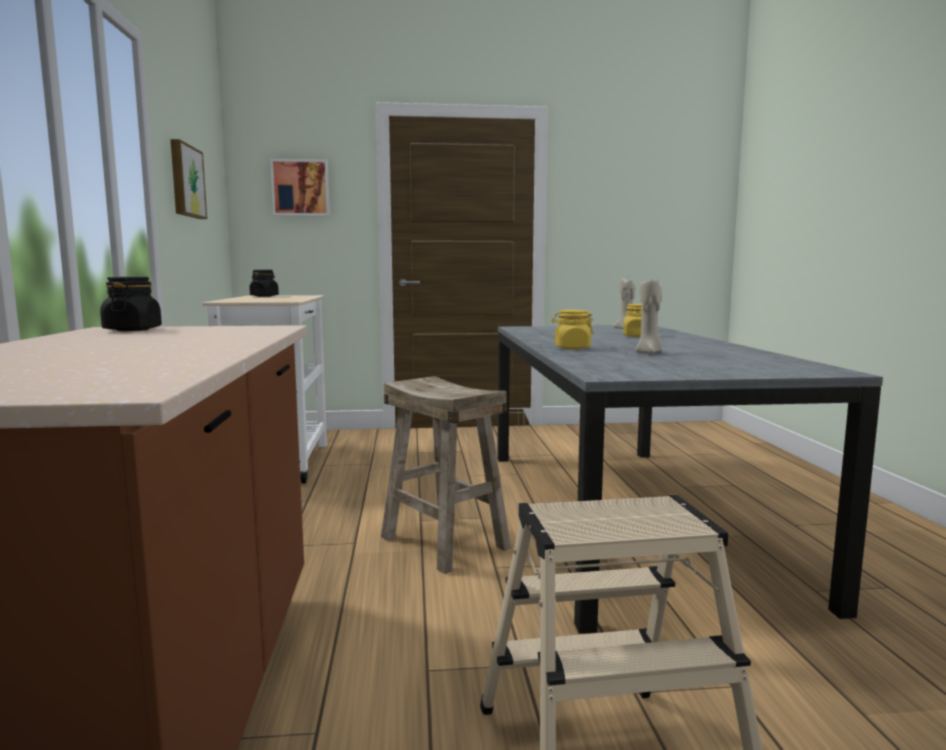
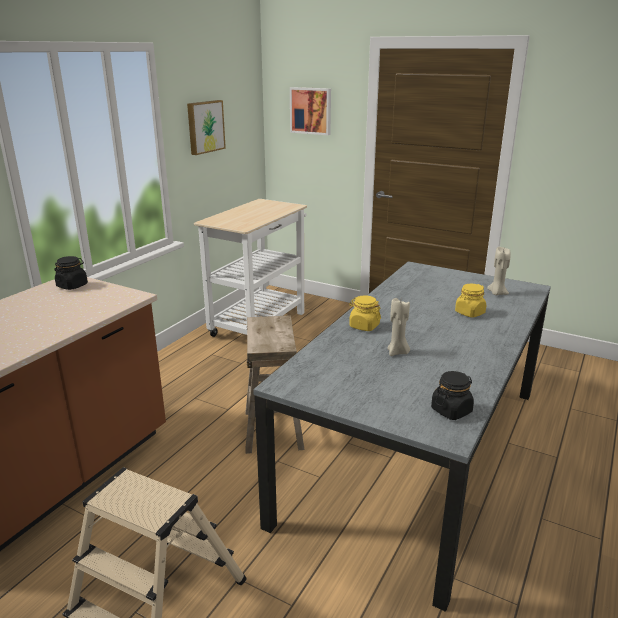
camera: 35 degrees right, 15 degrees up
black jar [249,270,279,297] -> black jar moved to [431,371,474,420]

